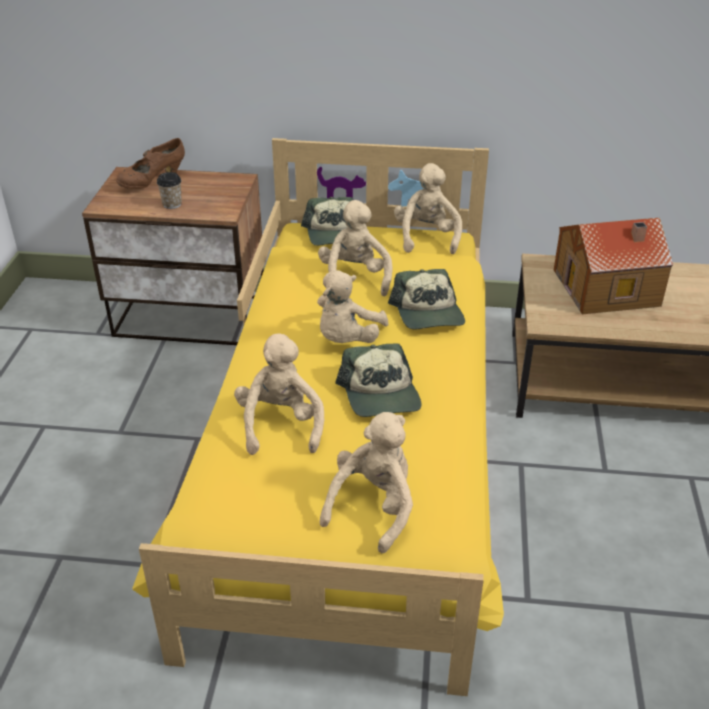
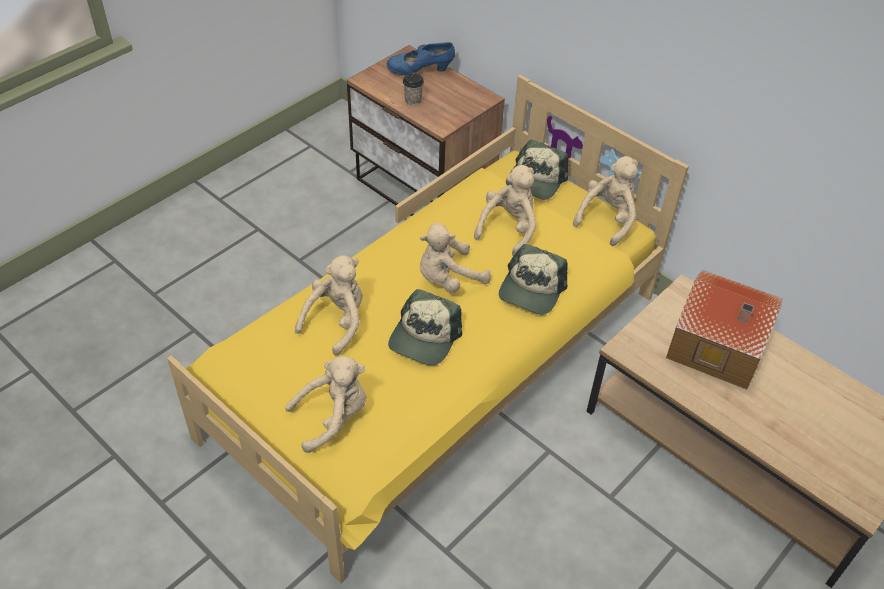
camera: 35 degrees right, 10 degrees up
brown shoe [116,138,185,189] -> blue shoe [386,42,455,75]

